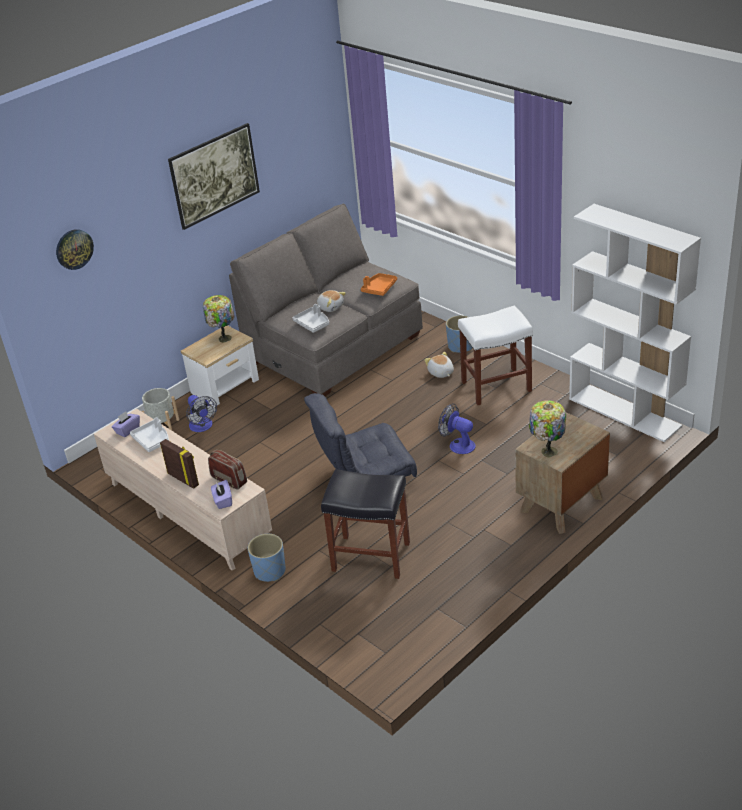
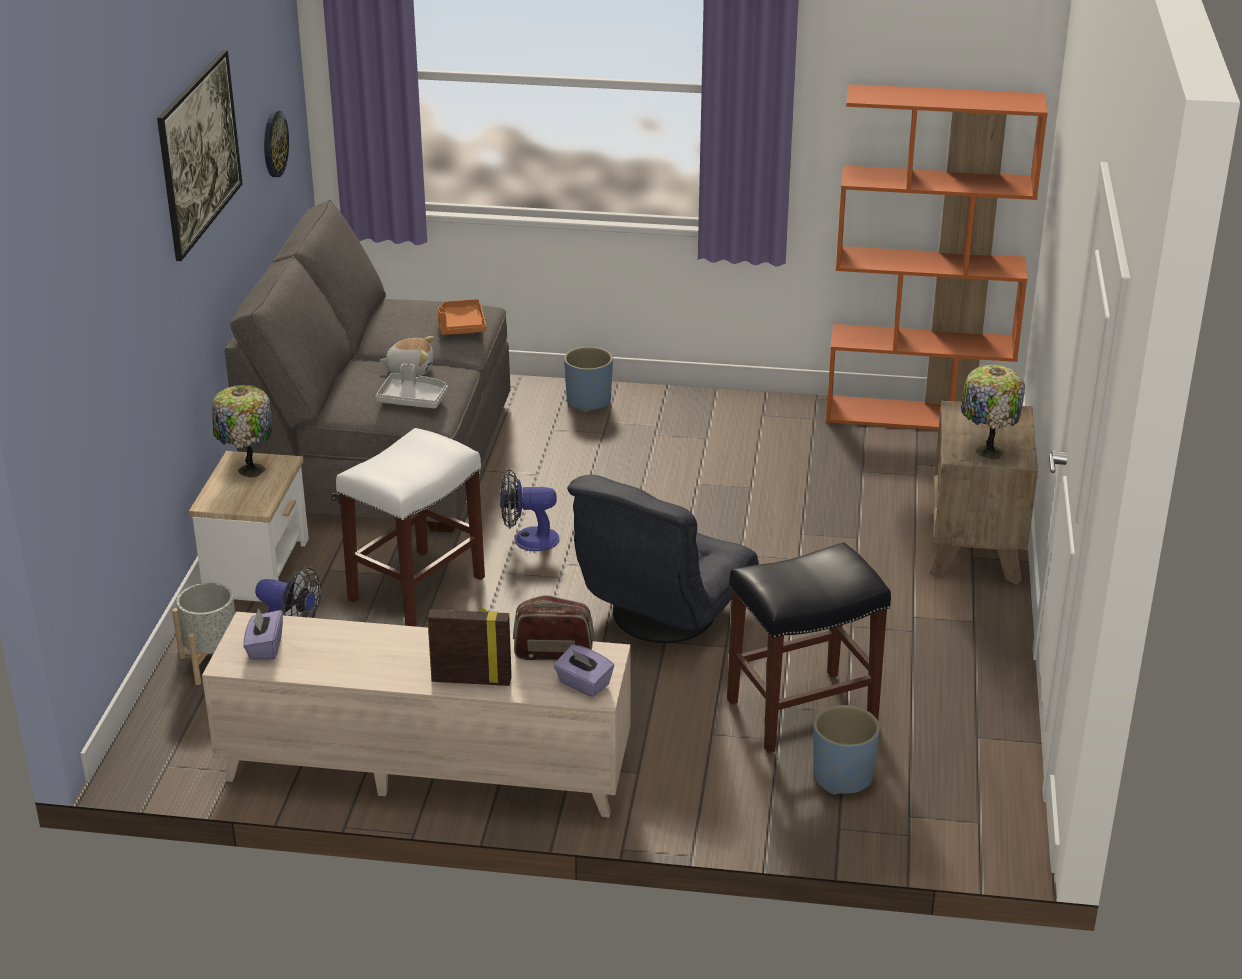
camera: 40 degrees left, 5 degrees down
wall clock [56,229,94,270] -> wall clock moved to [264,111,289,177]
white tray [130,417,169,452] -> none
blue planter [248,534,286,582] -> blue planter moved to [813,705,880,795]
plush toy [424,352,454,378] -> none
fan [438,403,475,454] -> fan moved to [500,469,559,551]
white stool [458,306,533,405] -> white stool moved to [336,428,485,627]
white bookcase [569,204,701,442] -> orange bookcase [826,84,1048,430]

